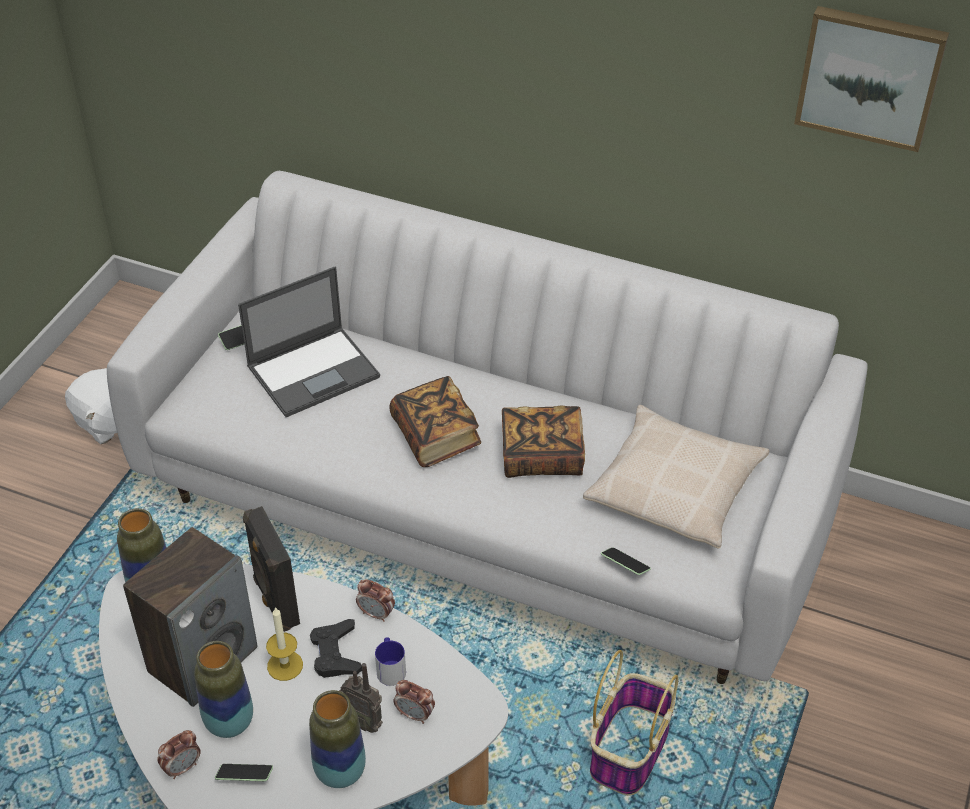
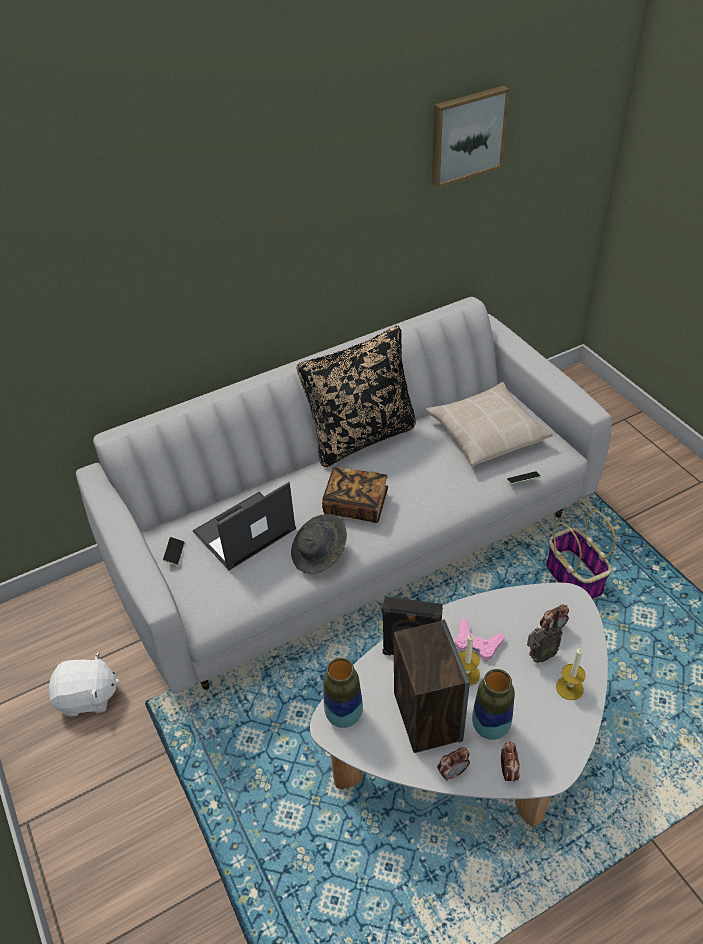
camera: 50 degrees left, 0 degrees up
phone [215,764,273,781] -> none
laptop [238,266,380,417] -> laptop turned 135 degrees counterclockwise [193,482,296,570]
vase [309,690,366,788] -> candle [556,648,586,700]
black game controller [310,619,362,678] -> pink game controller [455,619,504,661]
alarm clock [356,580,395,622] -> alarm clock moved to [437,747,470,781]
mug [375,637,406,686] -> none
book [502,406,585,478] -> none
none -> grey hat [291,514,347,574]
none -> black pillow [297,326,416,467]

